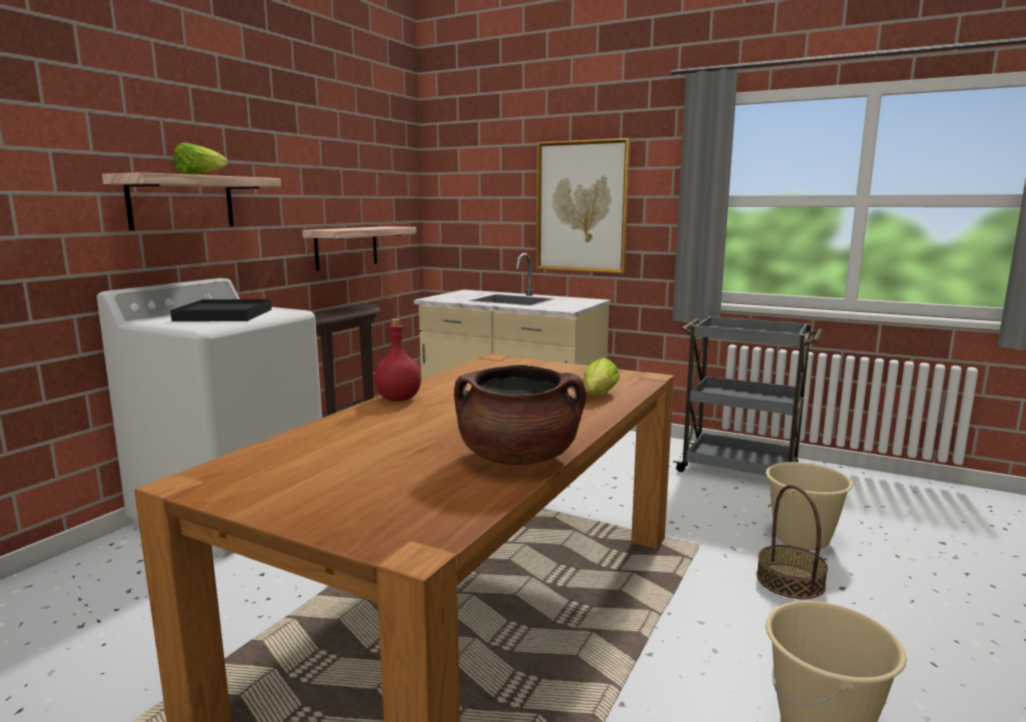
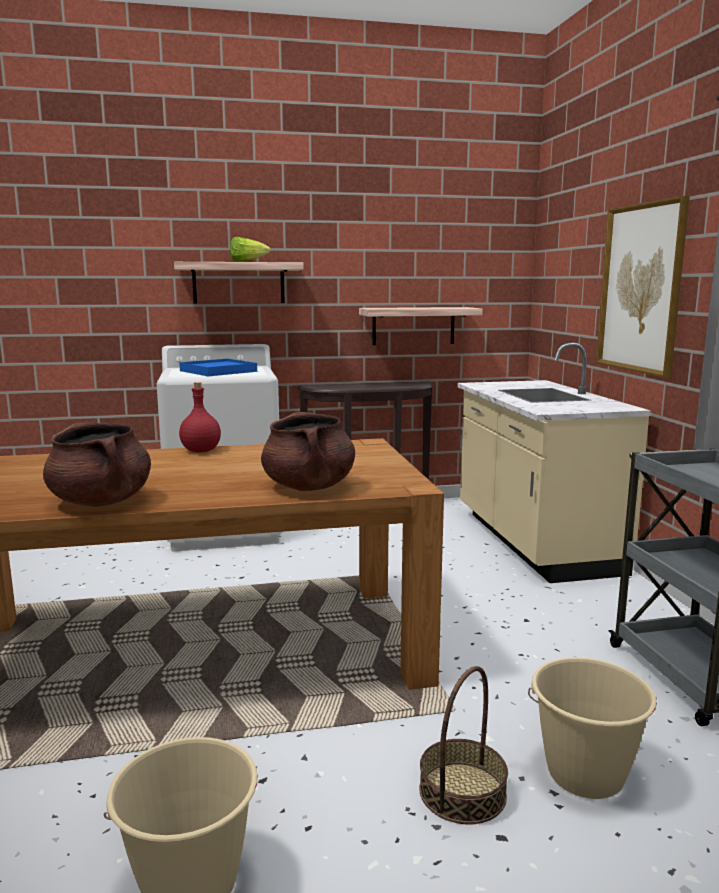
camera: 50 degrees right, 0 degrees up
black tray [170,299,272,322] -> blue tray [179,359,257,376]
lettuce [583,358,620,395] -> brown cooking pot [261,412,355,491]

